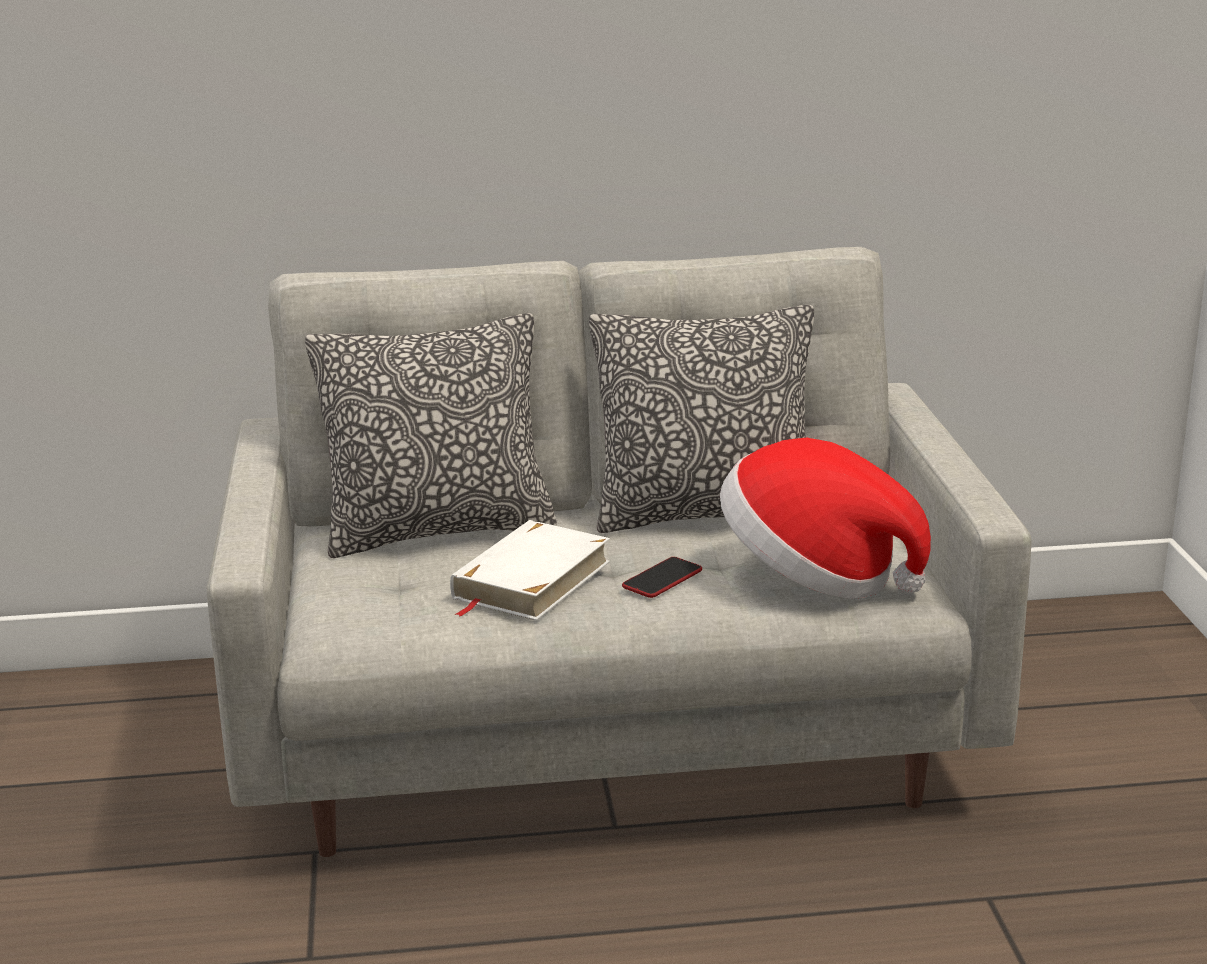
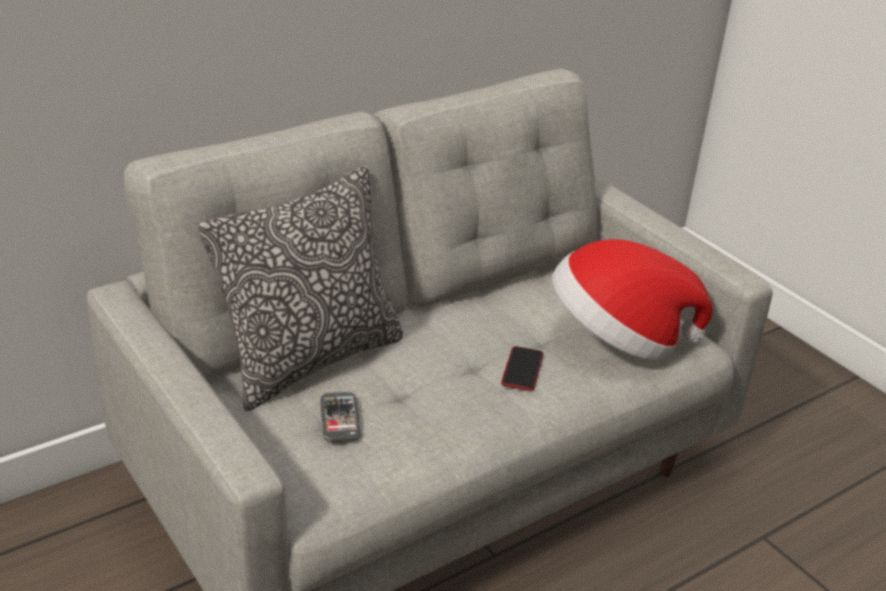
camera: 30 degrees left, 10 degrees up
white book [450,520,610,621] -> none
pillow [589,305,814,533] -> none
none -> phone [320,392,361,442]

